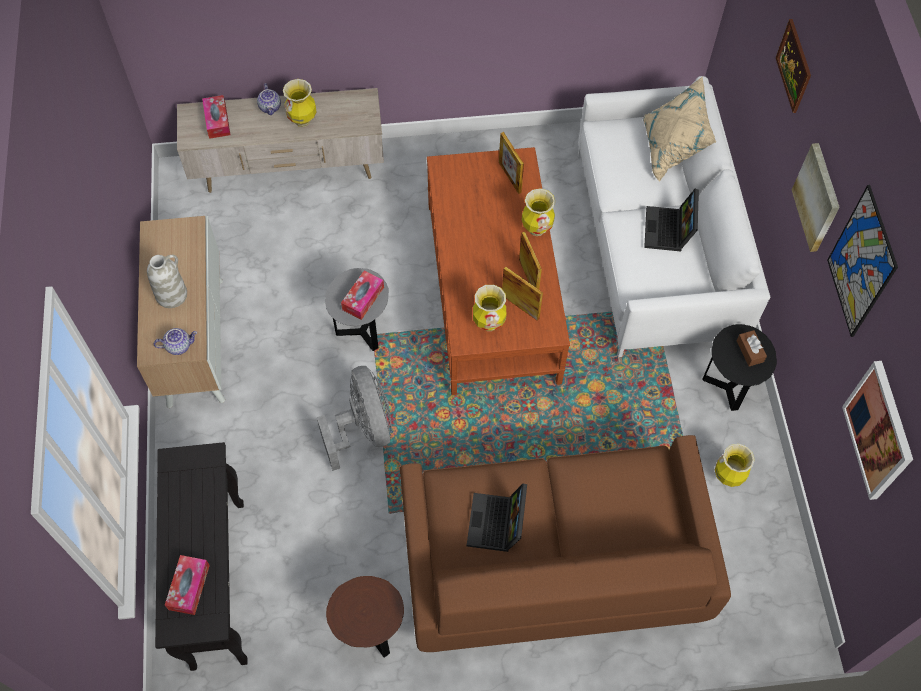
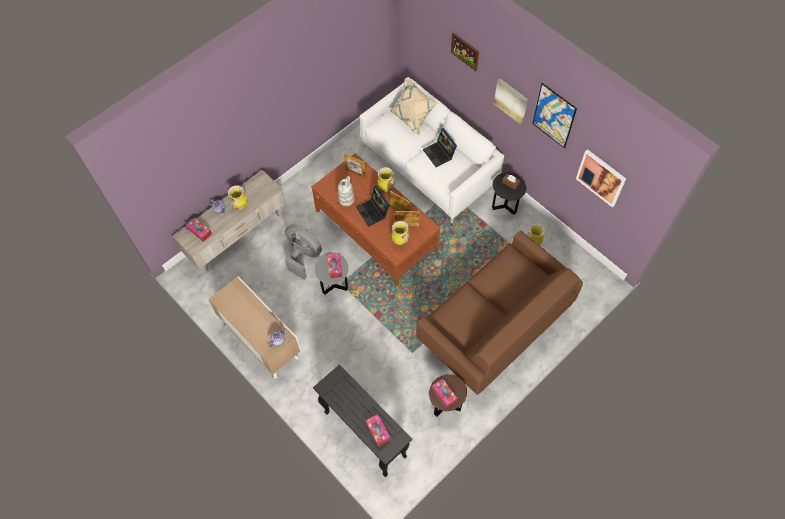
camera: 35 degrees left, 0 degrees up
white vase [147,255,187,308] -> white vase moved to [338,176,354,206]
grey fan [317,366,392,471] -> grey fan moved to [285,224,322,280]
laptop [467,484,527,552] -> laptop moved to [356,186,389,227]
none -> tissue box [432,379,458,408]

